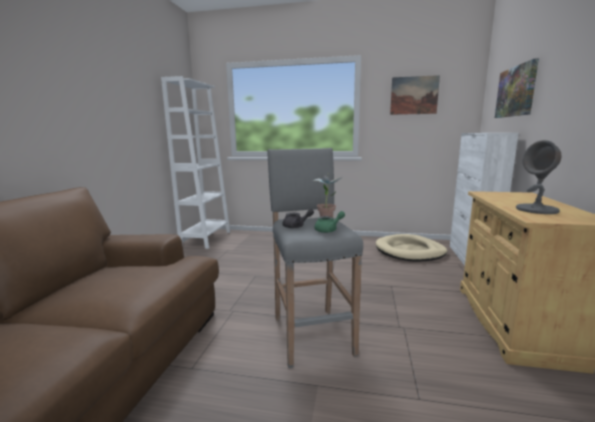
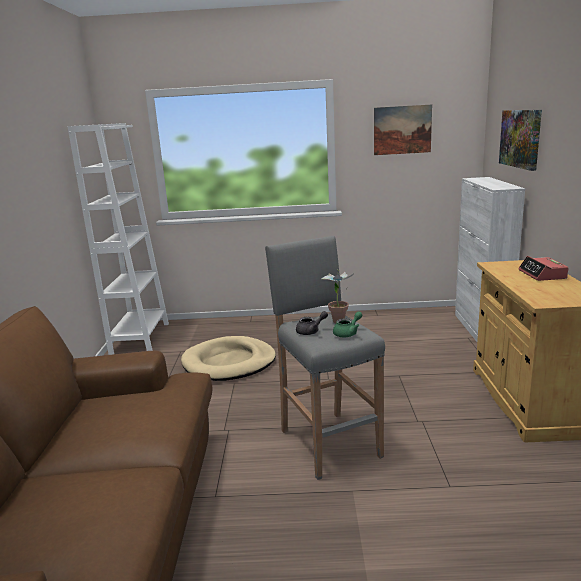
camera: 10 degrees left, 5 degrees up
beige dog bed [376,234,447,262] -> beige dog bed moved to [181,336,276,381]
grey table lamp [516,140,562,214] -> none
none -> alarm clock [518,256,569,281]

